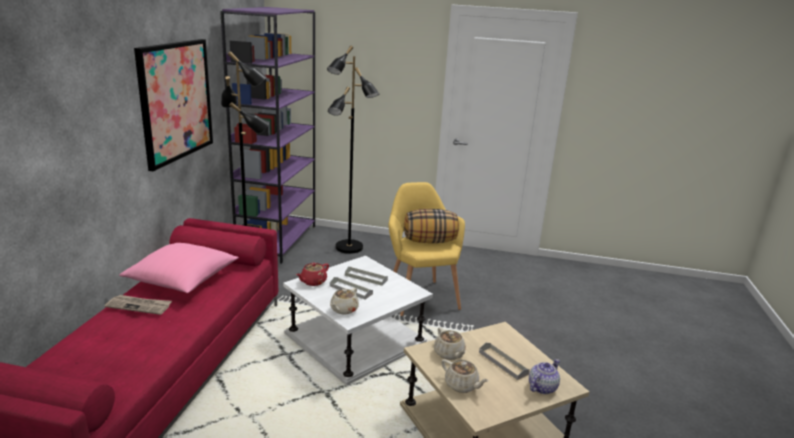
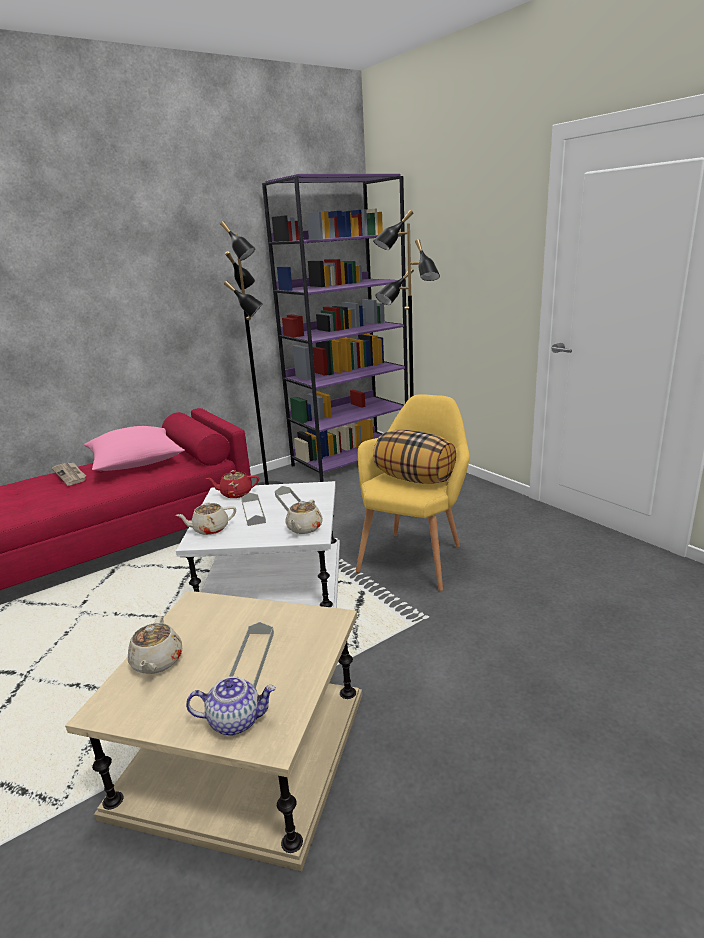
camera: 45 degrees right, 0 degrees up
picture [134,39,213,171] -> none
beige teapot [434,327,466,360] -> beige teapot moved to [285,500,323,534]

